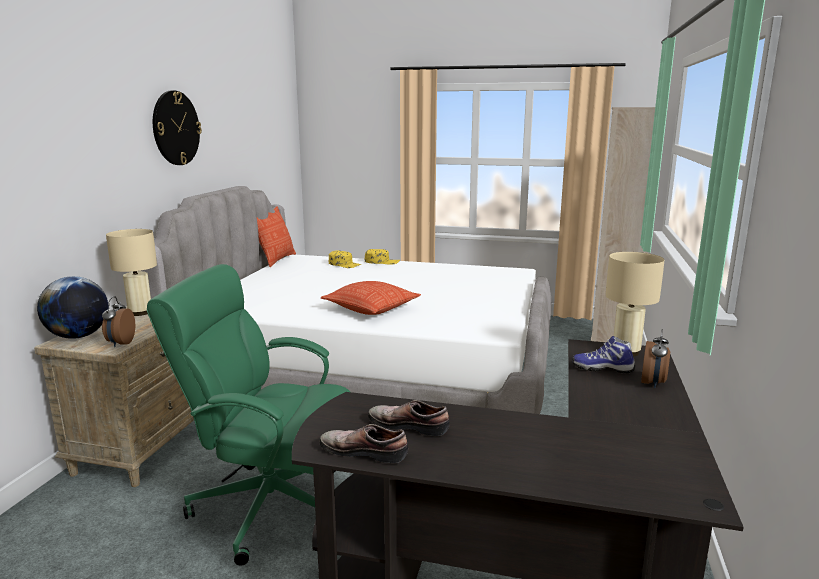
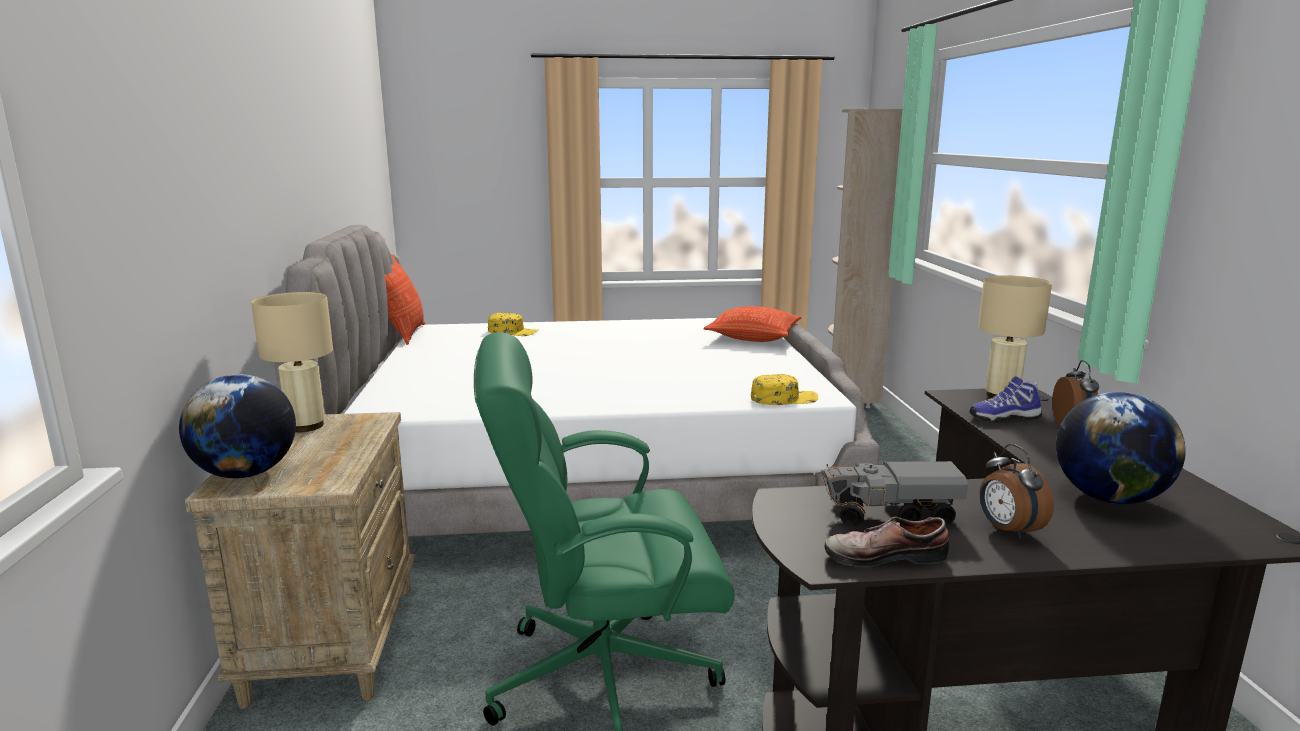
camera: 20 degrees left, 0 degrees up
alarm clock [102,296,135,347] -> alarm clock moved to [980,444,1054,539]
wall clock [153,90,202,165] -> none
orange pillow [321,281,421,315] -> orange pillow moved to [704,306,802,342]
yellow cap [365,249,400,265] -> yellow cap moved to [751,374,818,405]
shoe [368,400,450,436] -> toy truck [821,461,968,527]
none -> globe [1056,392,1186,504]

